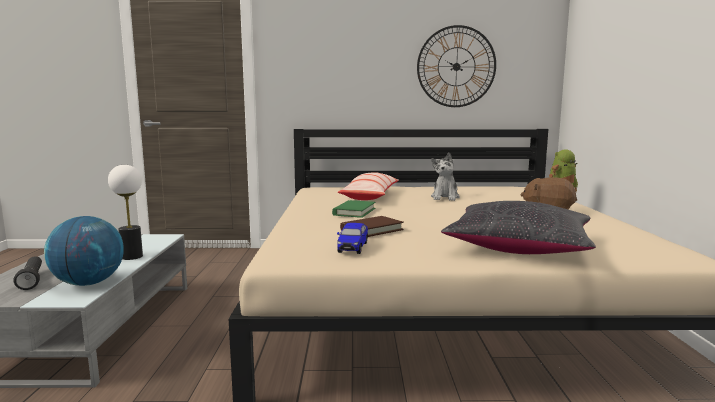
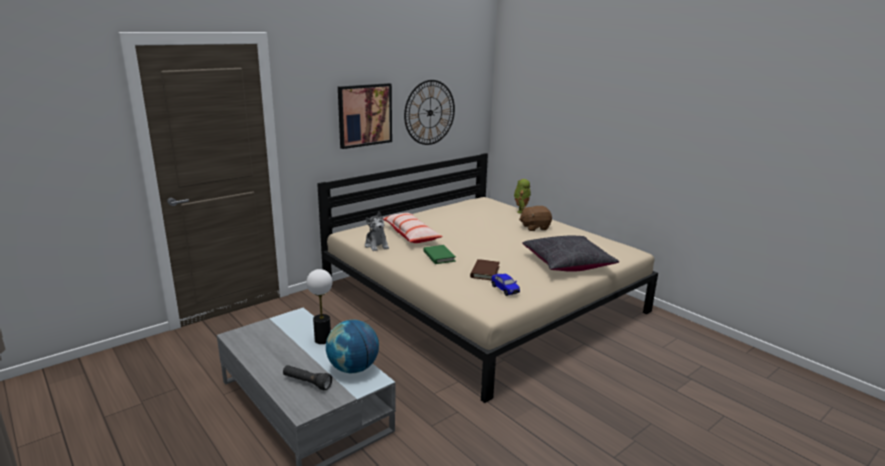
camera: 40 degrees left, 10 degrees up
plush toy [431,153,460,201] -> plush toy moved to [365,211,389,251]
none -> picture [338,83,392,149]

